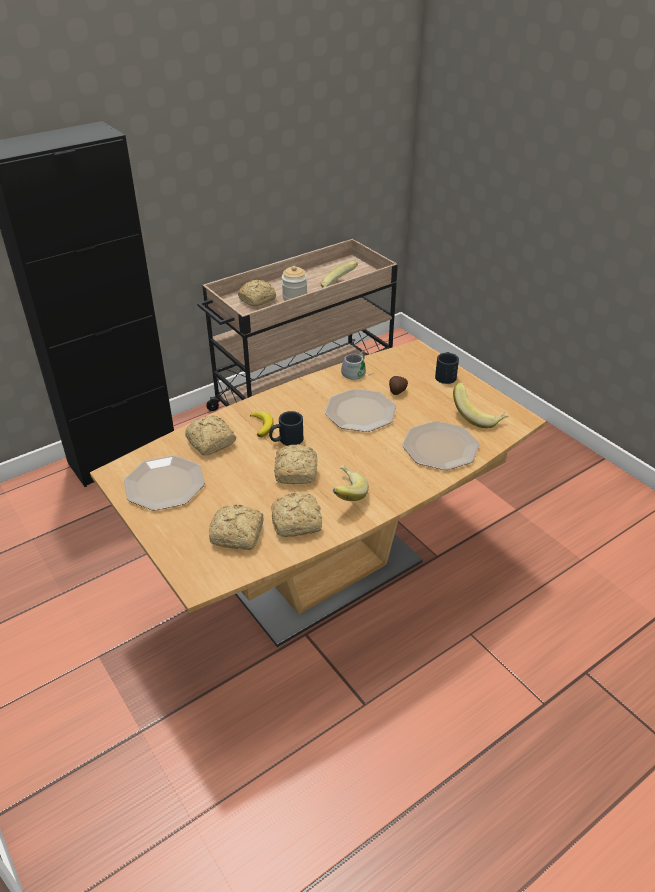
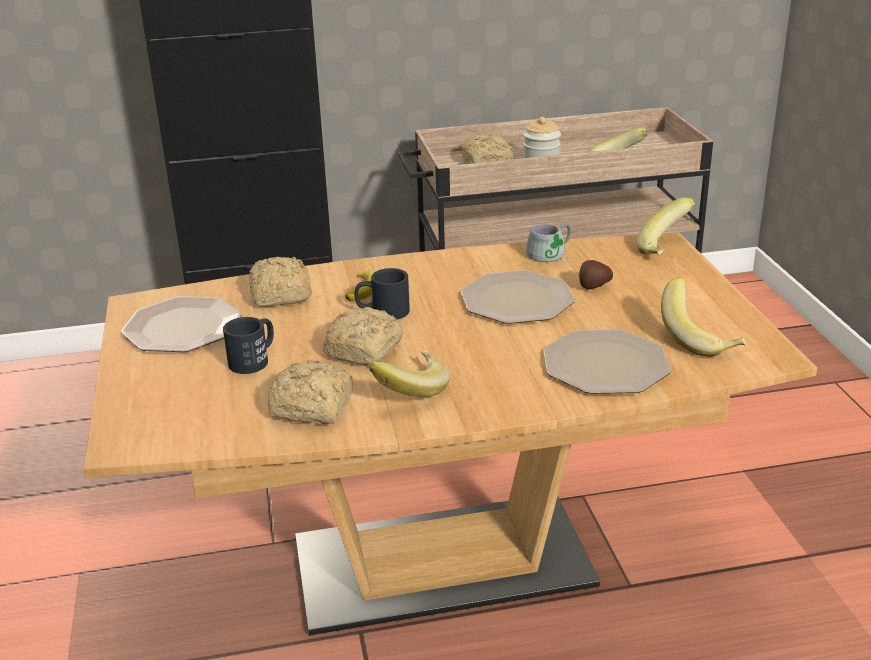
camera: 25 degrees right, 10 degrees down
bread [209,505,264,550] -> none
black mug [435,352,459,384] -> black mug moved to [223,317,274,374]
none -> banana [636,197,695,255]

